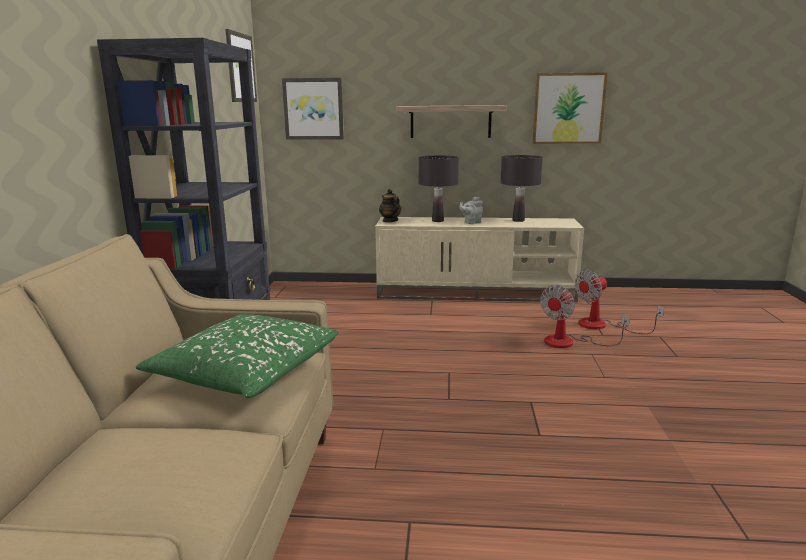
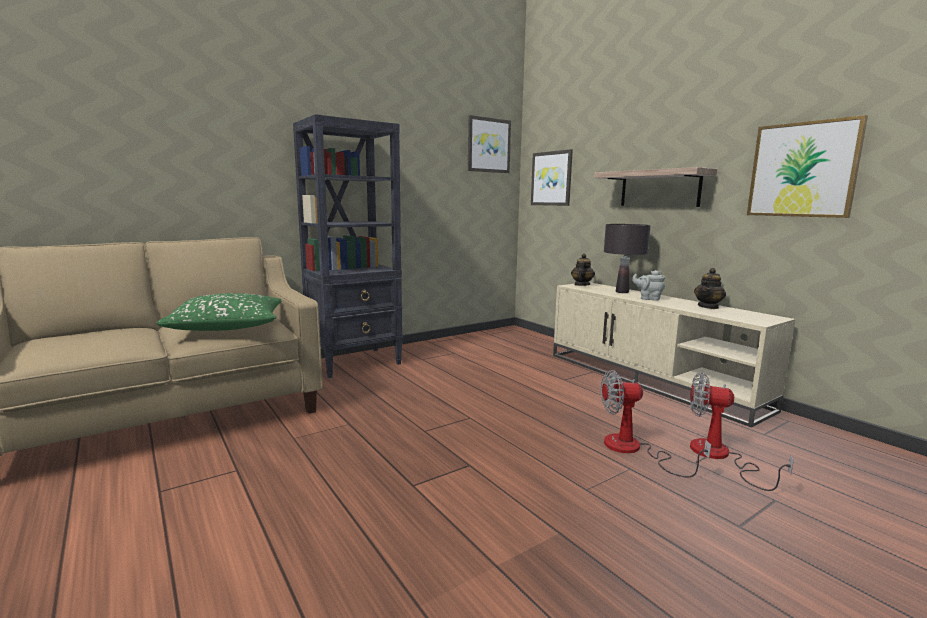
camera: 50 degrees right, 5 degrees down
black table lamp [500,155,543,222] -> teapot [694,268,726,309]

